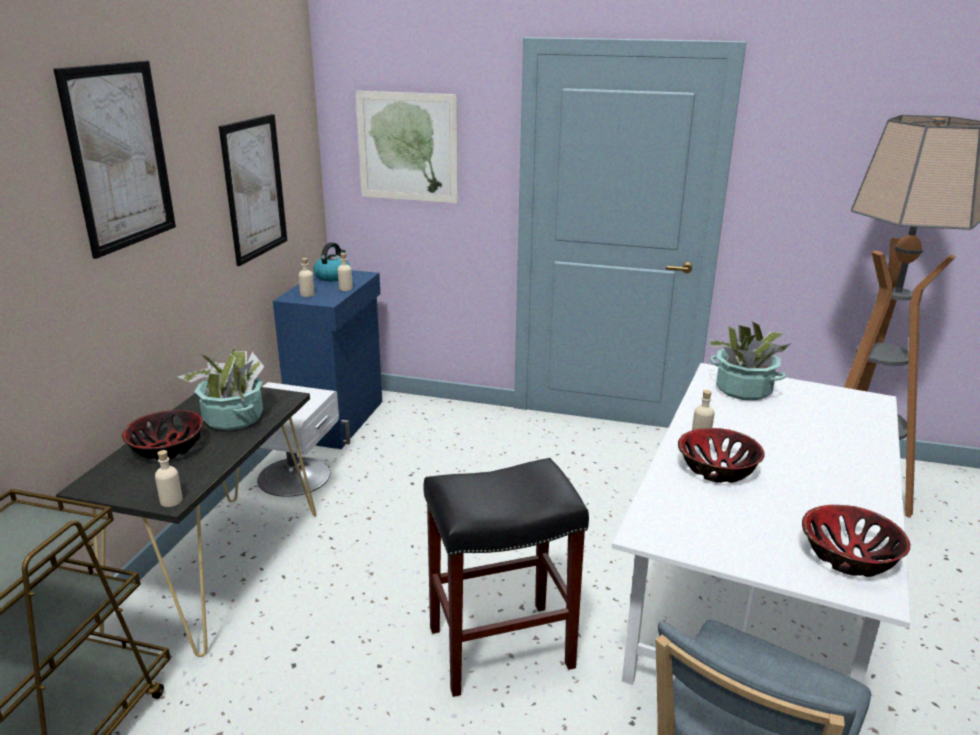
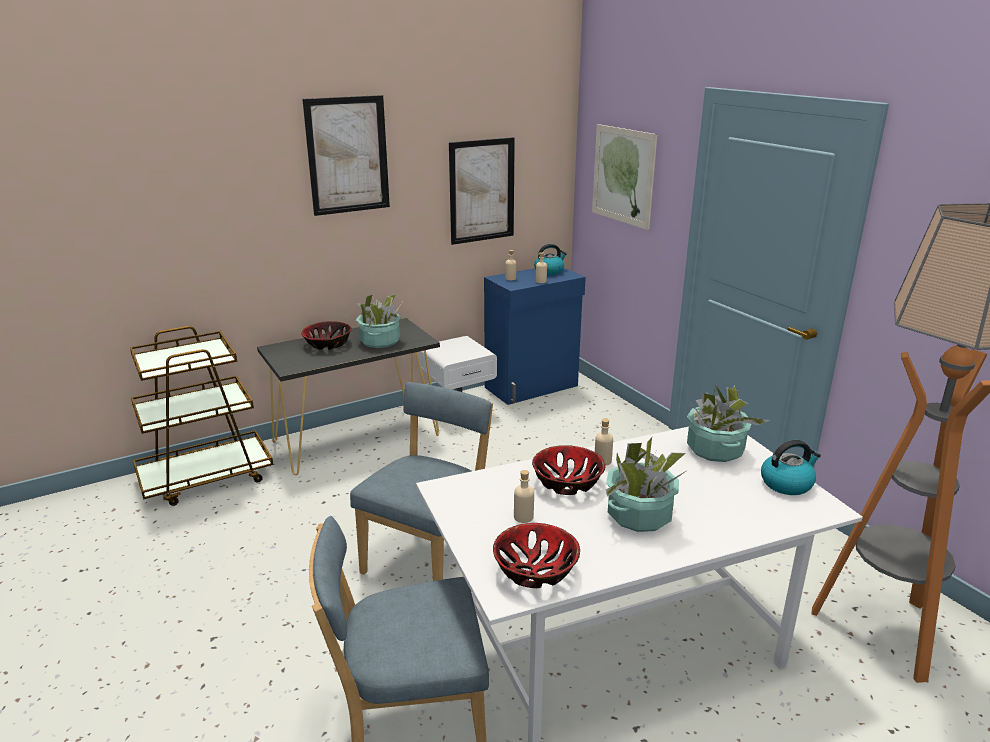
camera: 45 degrees right, 0 degrees up
beige bottle [155,450,183,507] -> beige bottle moved to [514,470,534,523]
black stool [423,458,589,697] -> blue chair [350,382,493,581]
none -> potted plant [606,437,689,532]
none -> kettle [761,440,821,495]

